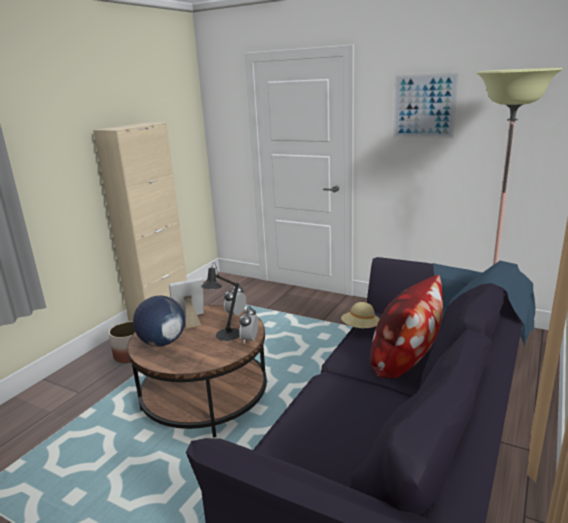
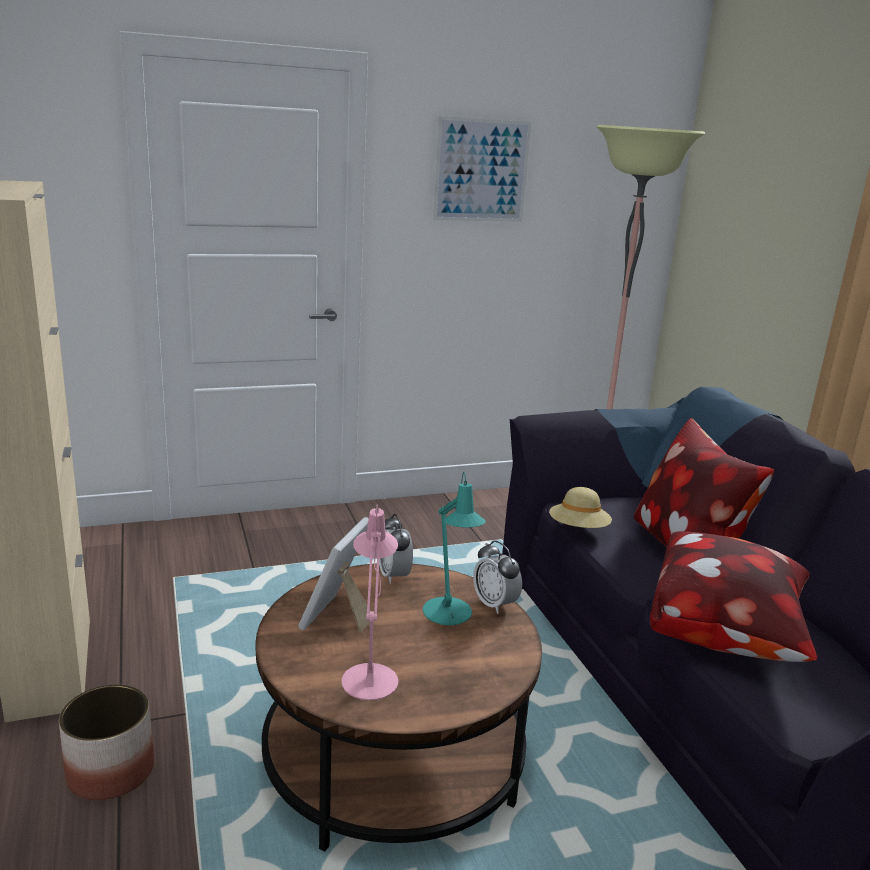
camera: 50 degrees left, 0 degrees up
globe [133,296,185,346] -> pink table lamp [341,505,398,700]
black table lamp [201,262,240,341] -> turquoise table lamp [423,472,485,625]
none -> pillow [650,531,817,662]

